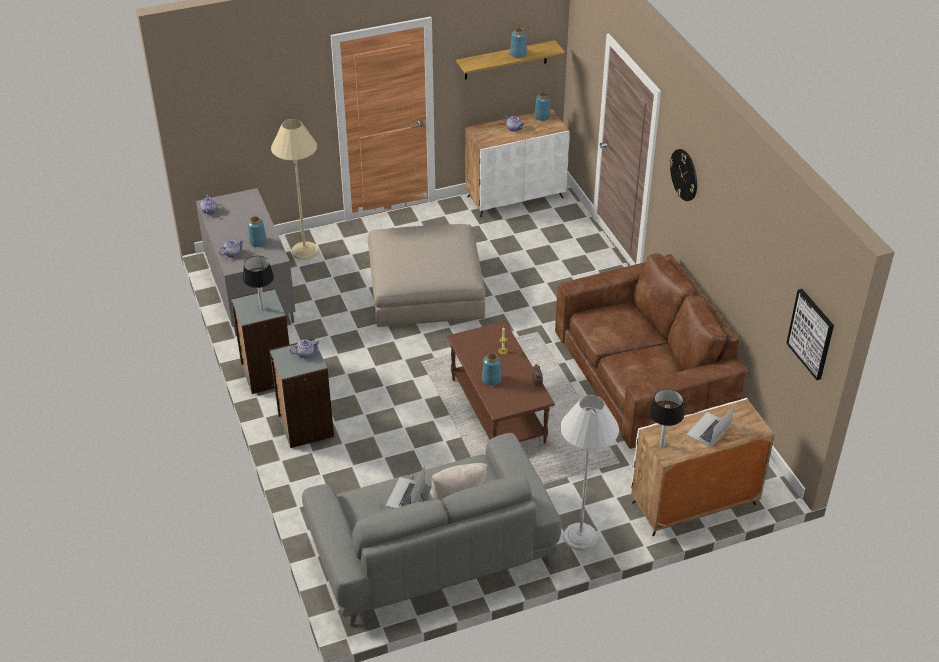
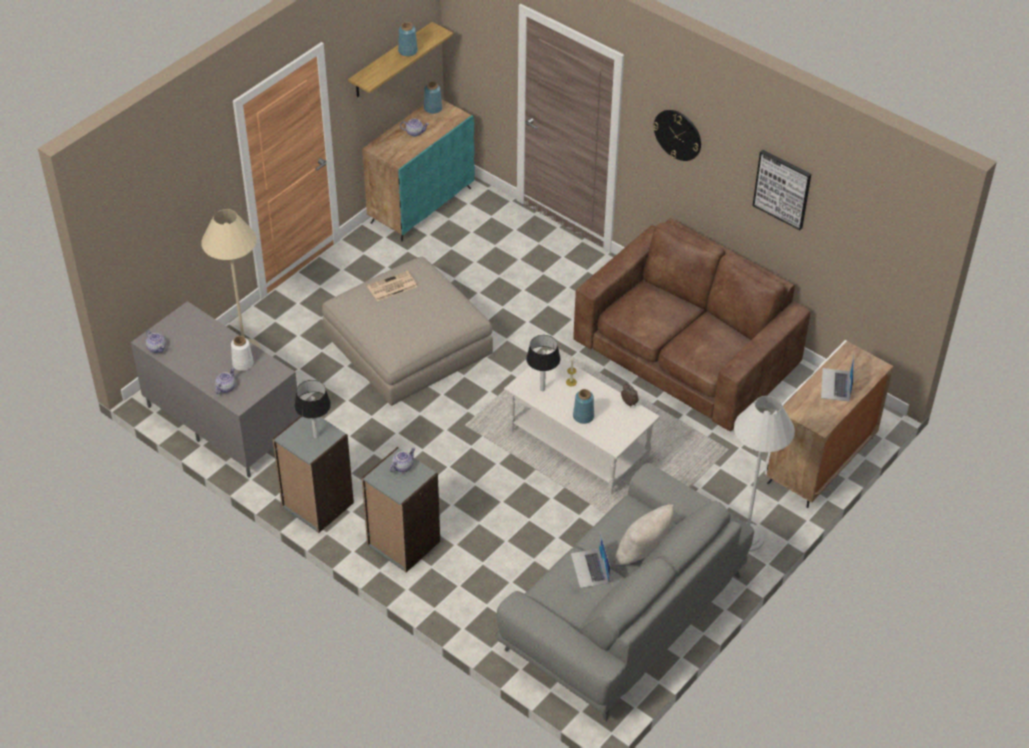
camera: 30 degrees left, 5 degrees up
blue vase [248,216,267,247] -> white vase [231,336,254,371]
brown coffee table [447,321,555,444] -> white coffee table [504,350,660,495]
white cabinet [465,109,570,217] -> turquoise cabinet [362,99,475,242]
table lamp [649,389,684,447] -> table lamp moved to [526,335,561,391]
picture [786,289,834,380] -> picture moved to [753,150,811,230]
none -> newspaper [367,271,418,301]

